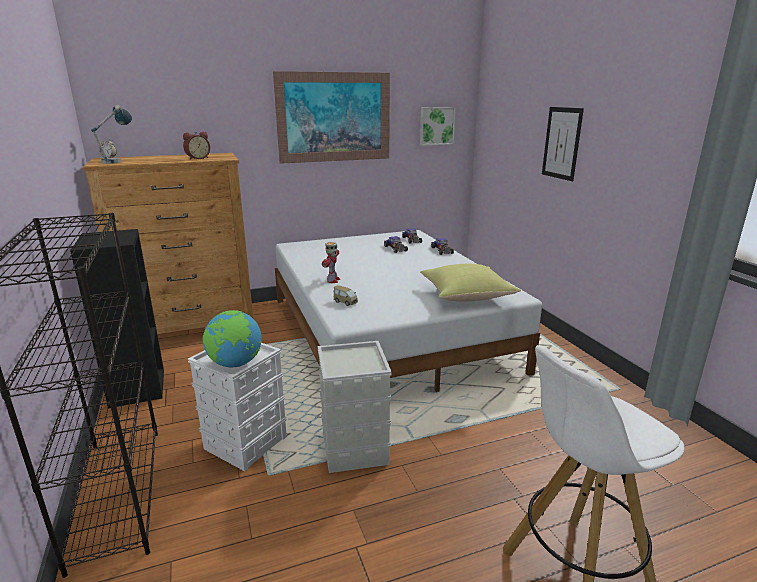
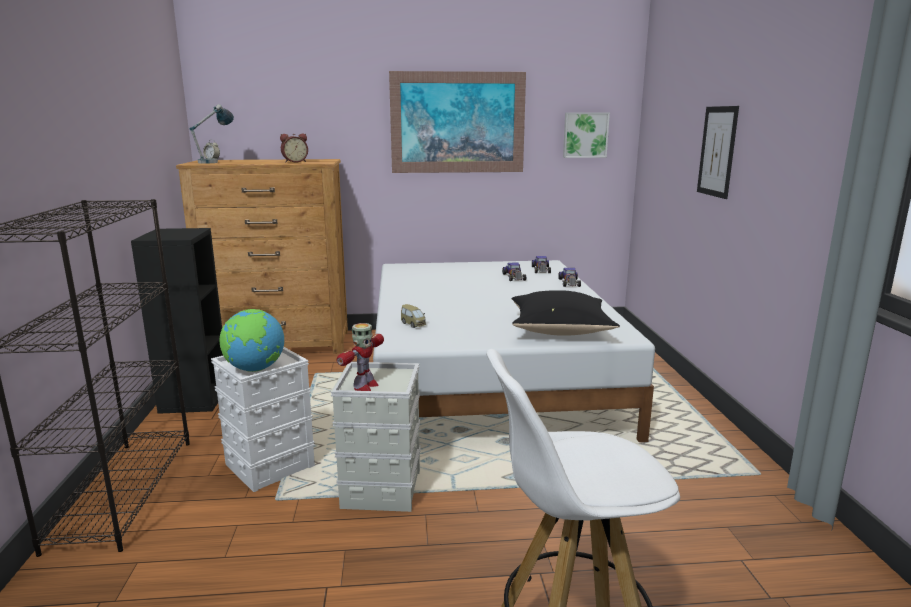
camera: 15 degrees right, 5 degrees down
toy robot [322,242,340,283] -> toy robot moved to [337,323,384,391]
yellow pillow [420,264,521,301] -> black pillow [512,290,620,336]

